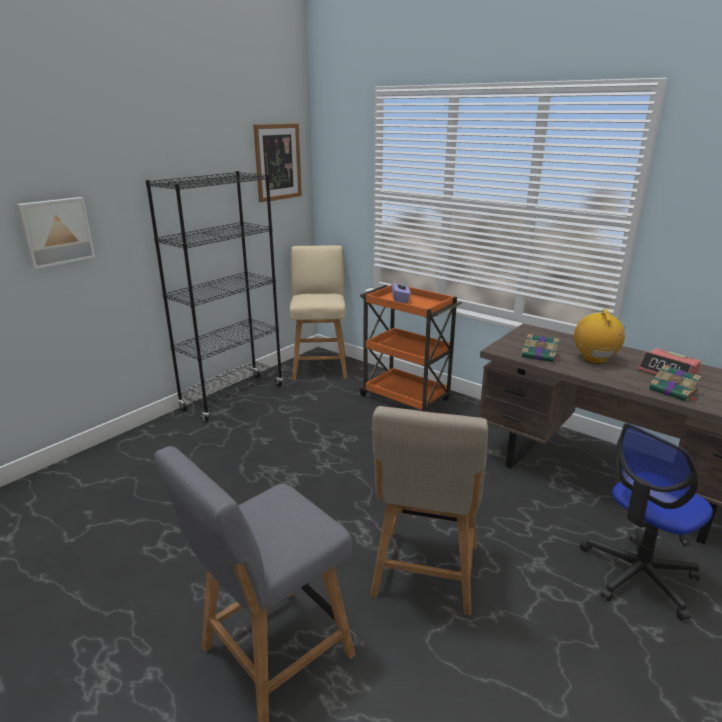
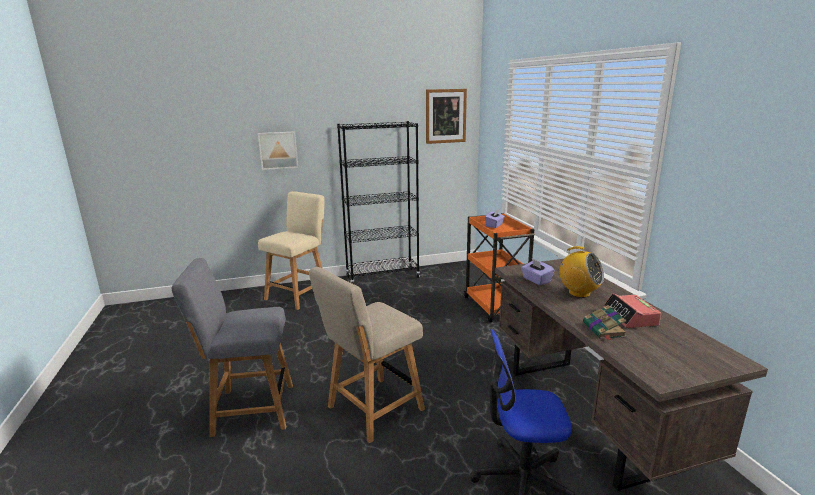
camera: 35 degrees right, 5 degrees down
beige chair [290,245,347,380] -> beige chair moved to [258,191,325,310]
book [522,334,561,363] -> purple tissue box [521,259,554,285]
radio [574,309,626,364] -> radio turned 90 degrees clockwise [557,246,604,298]

